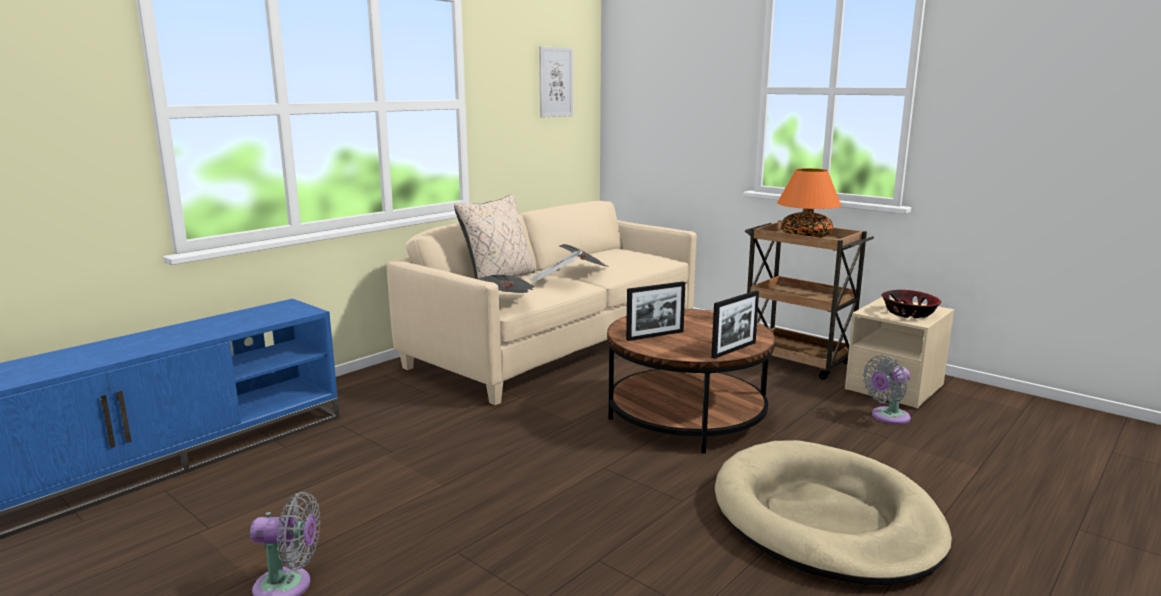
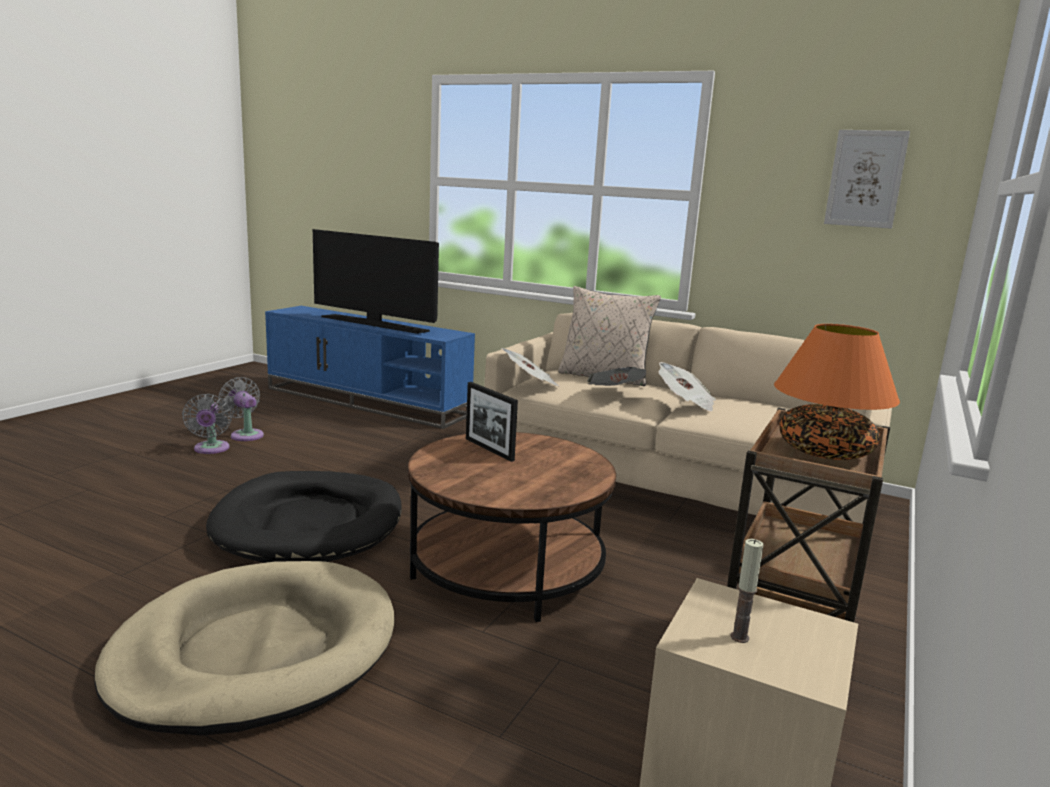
camera: 75 degrees right, 0 degrees up
picture frame [711,291,759,359] -> none
grey fan [863,355,911,424] -> grey fan moved to [218,377,264,441]
bowl [881,290,941,318] -> candle [730,539,763,643]
none -> black dog bed [206,471,402,563]
none -> television [313,229,439,334]

